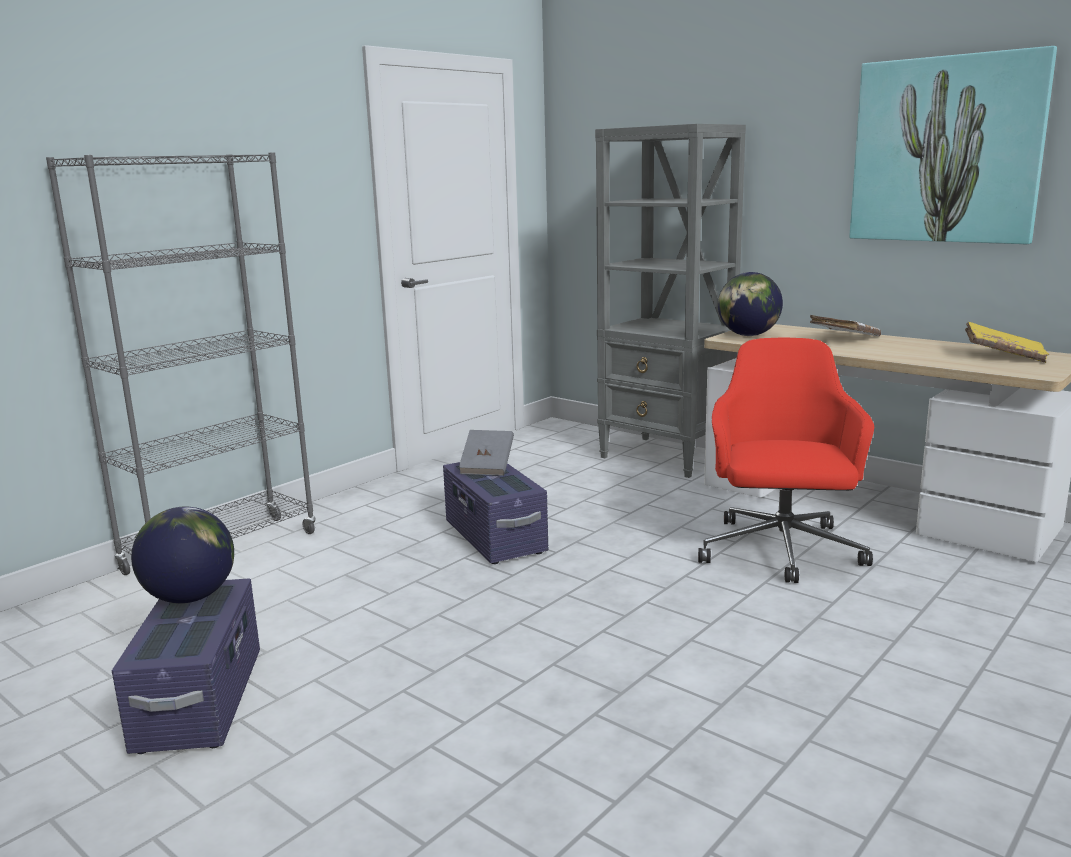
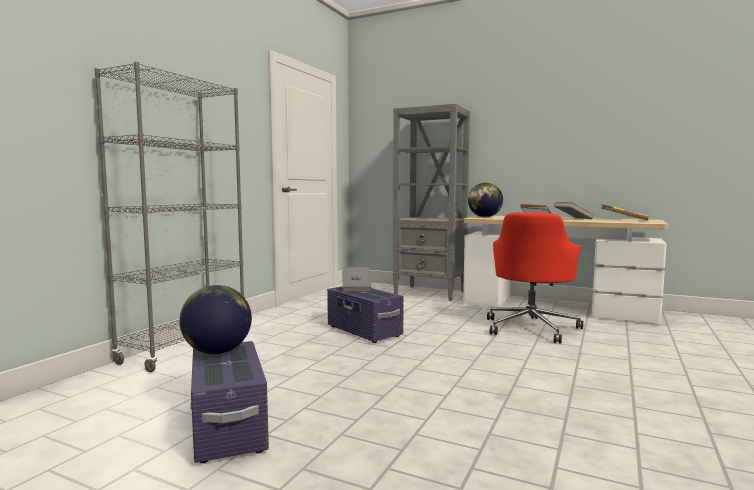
camera: 15 degrees left, 10 degrees down
red office chair [698,337,874,583] -> red office chair turned 150 degrees counterclockwise [487,212,583,343]
picture [849,46,1057,244] -> none
none -> grey book [554,202,594,219]

